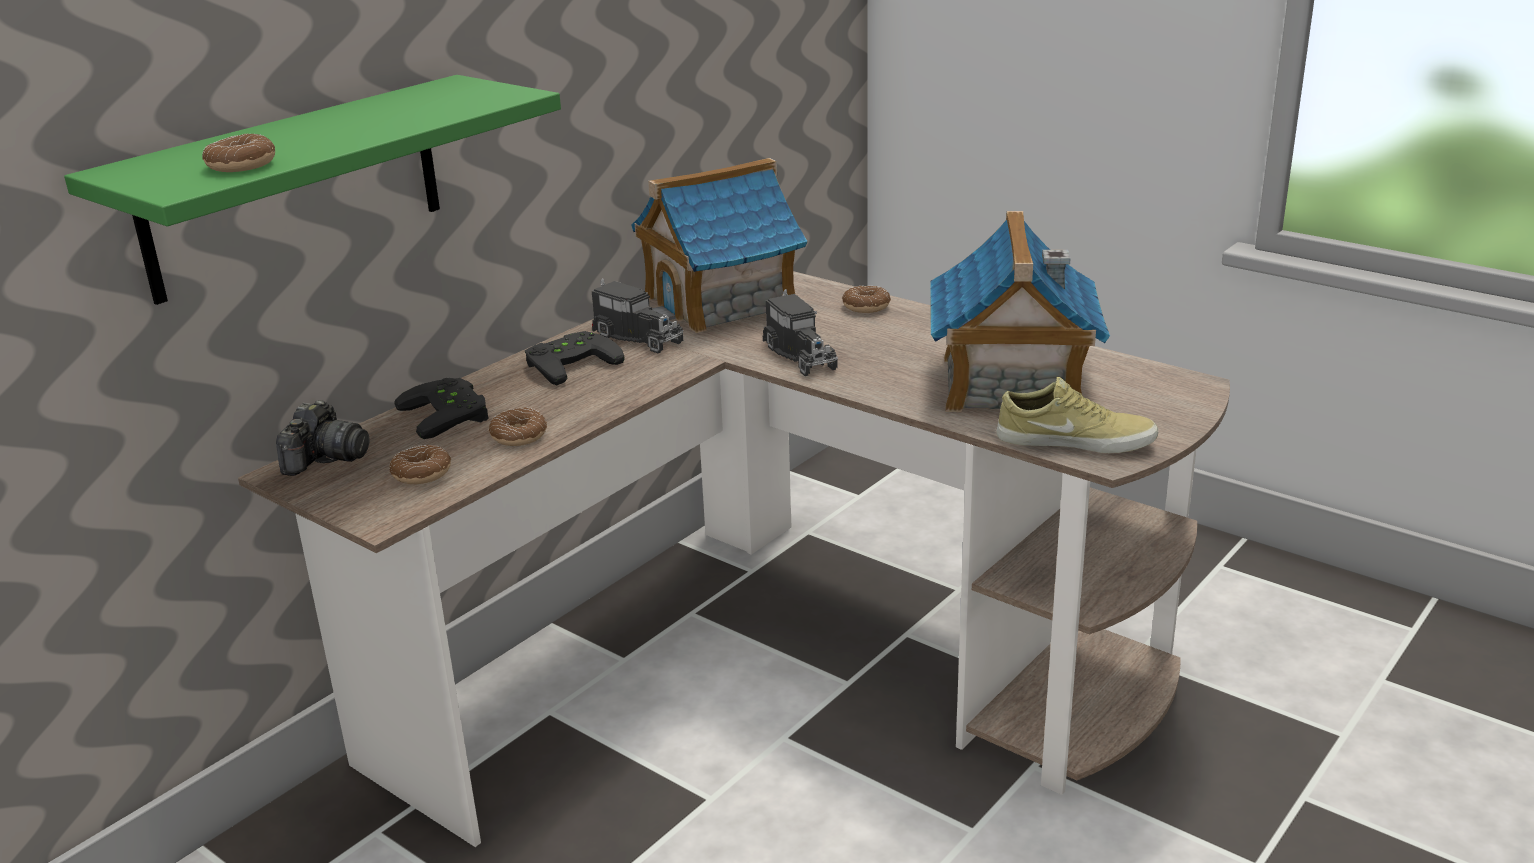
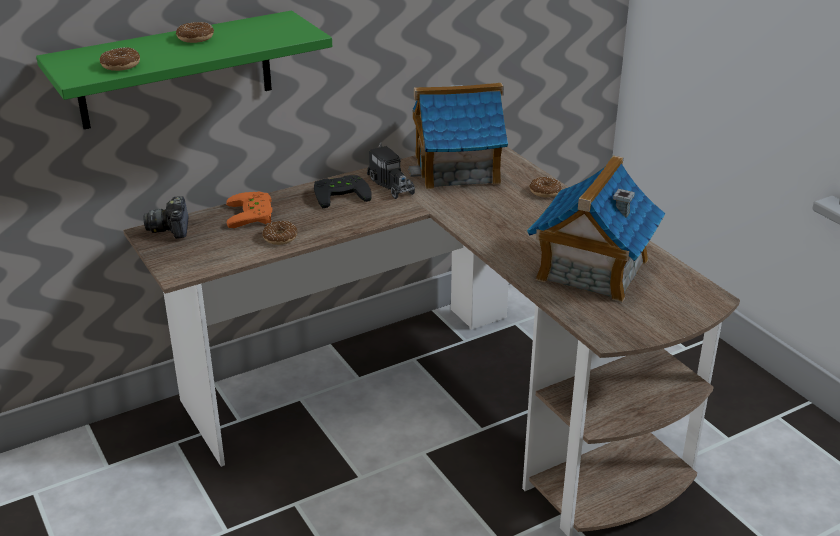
camera: 20 degrees right, 5 degrees up
camera [276,400,370,476] -> camera turned 135 degrees clockwise [143,196,189,239]
donut [389,445,451,484] -> donut moved to [176,22,214,43]
black game controller [395,378,488,439] -> orange game controller [226,192,272,228]
toy truck [763,289,838,376] -> none
beige shoe [996,377,1158,453] -> none

